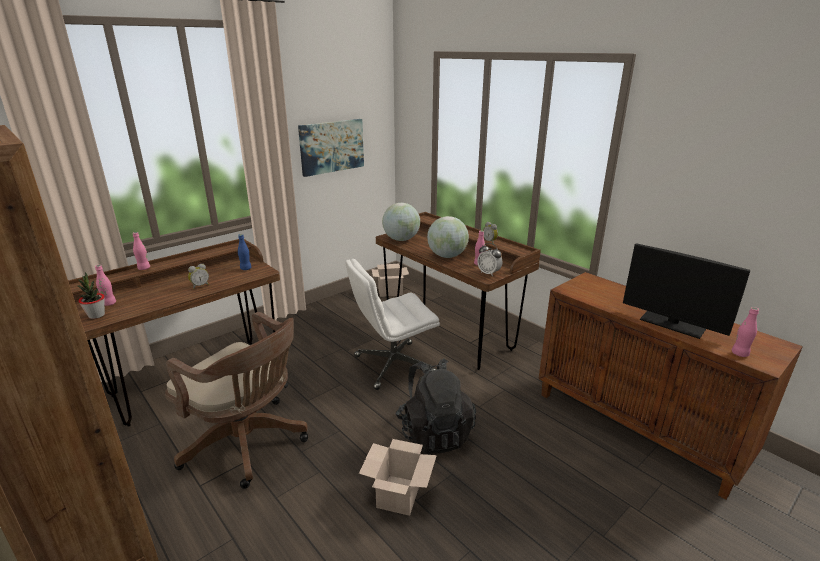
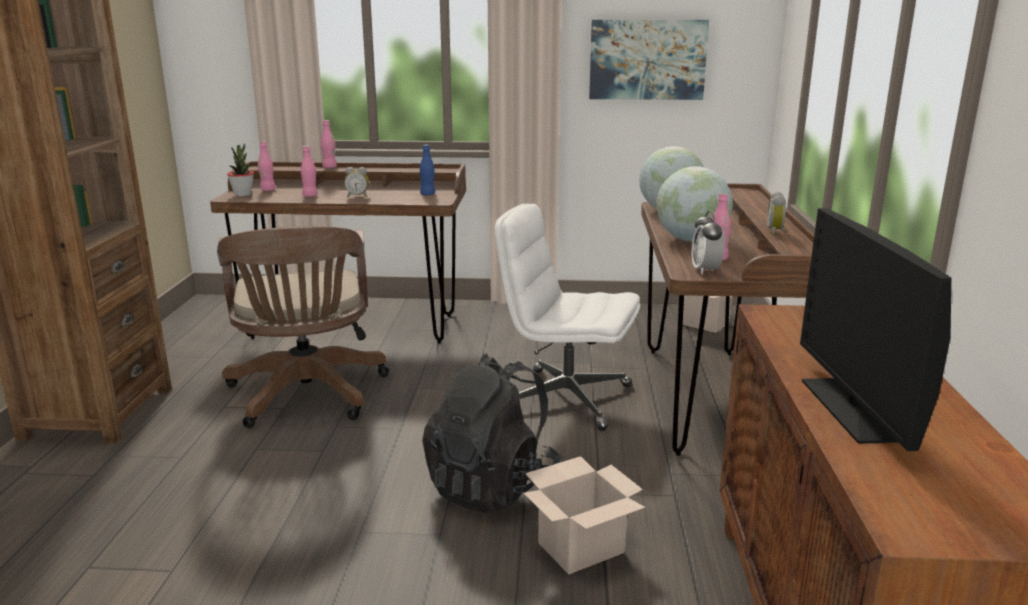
camera: 45 degrees right, 5 degrees down
cardboard box [359,439,437,516] -> cardboard box moved to [523,456,645,575]
pink bottle [732,307,759,357] -> pink bottle moved to [301,146,318,197]

